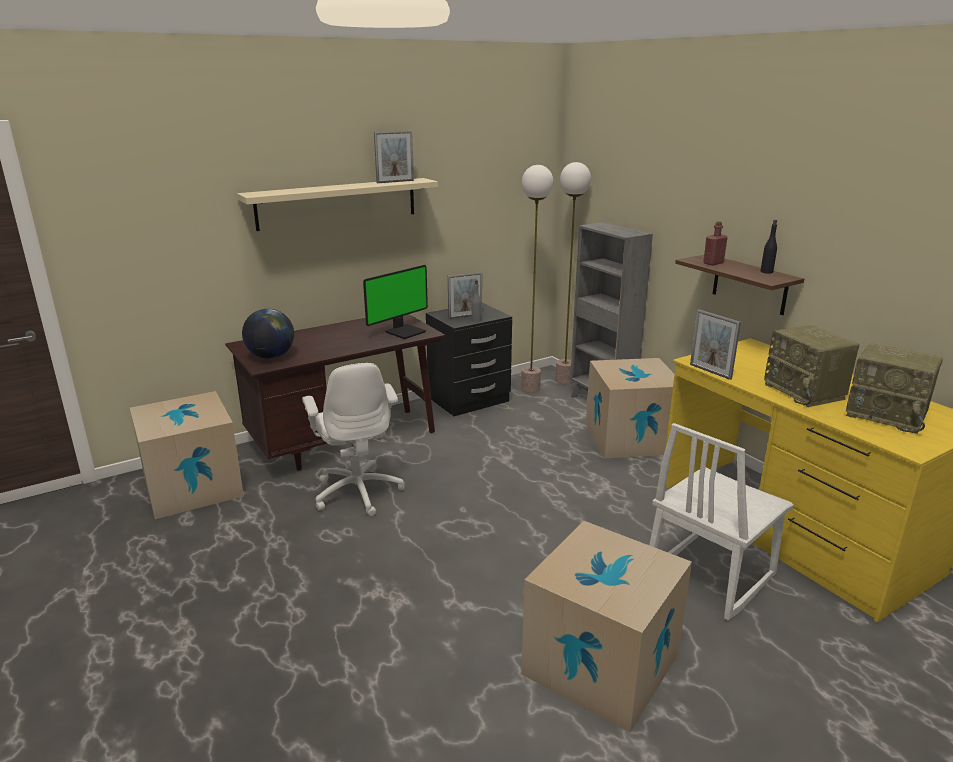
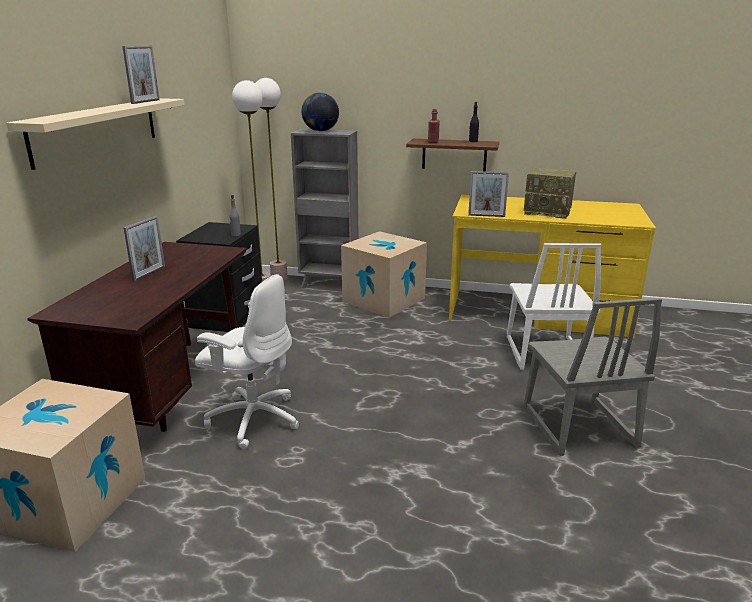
camera: 45 degrees left, 0 degrees up
globe [242,309,294,359] -> globe moved to [302,92,339,131]
monitor [363,265,428,339] -> none
picture frame [448,272,482,319] -> picture frame moved to [124,216,165,282]
cardboard box [521,521,692,733] -> grey chair [524,298,662,456]
radio [846,343,943,434] -> none

